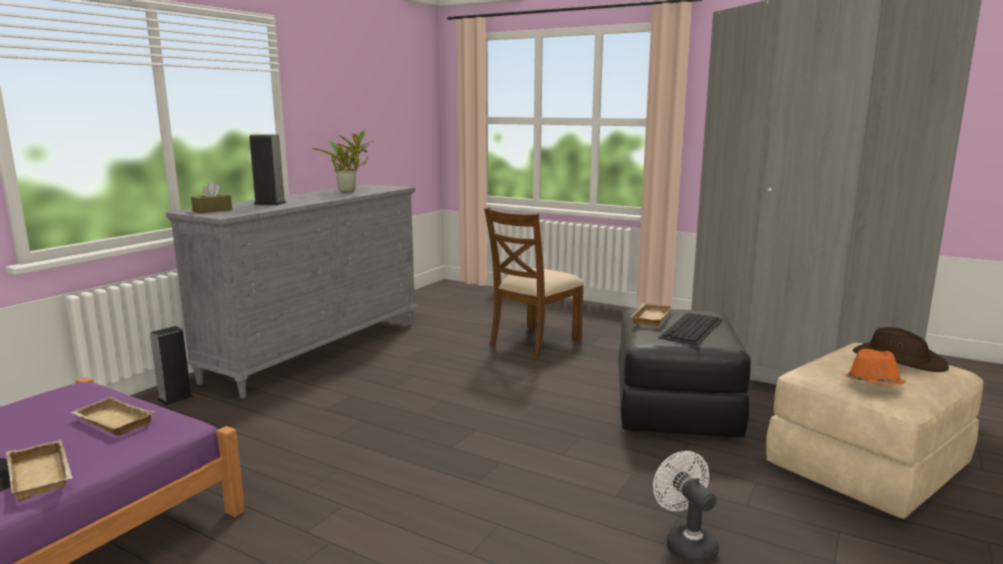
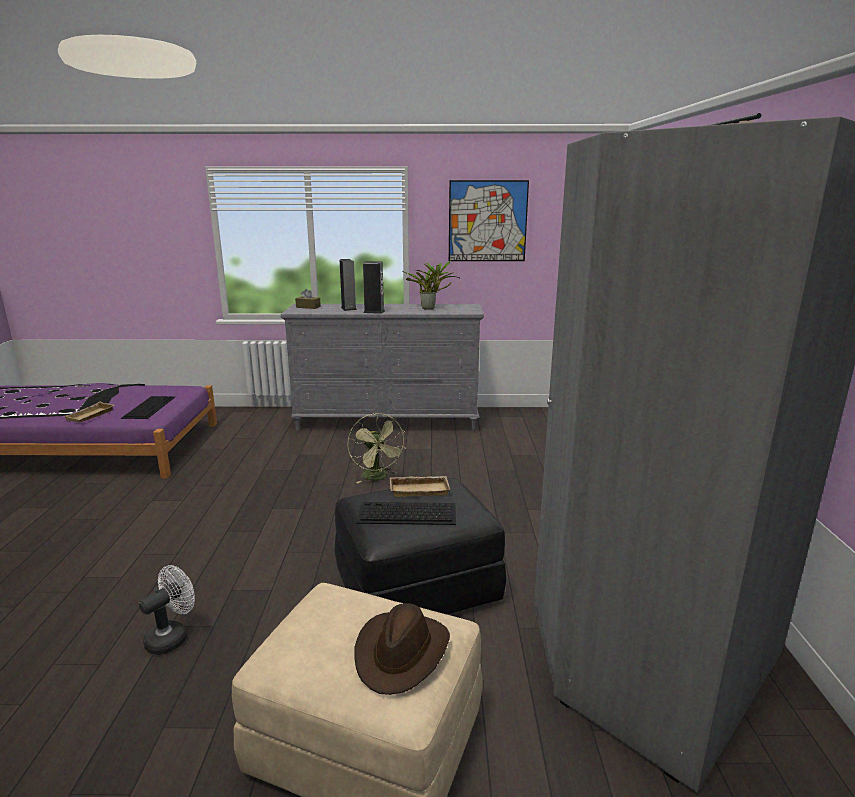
camera: 60 degrees right, 5 degrees up
beige tray [71,397,155,436] -> keyboard [121,396,175,419]
speaker [150,326,193,406] -> speaker moved to [363,261,385,314]
brown chair [484,207,584,359] -> none
orange hat [842,349,906,385] -> none
none -> green fan [347,413,406,484]
none -> picture [449,180,529,261]

